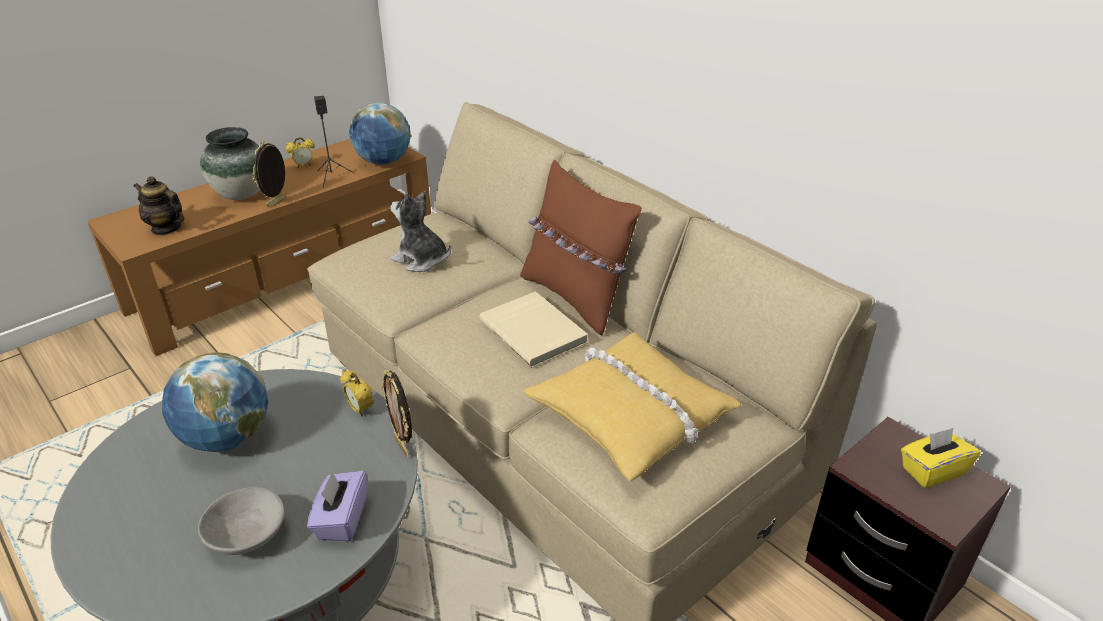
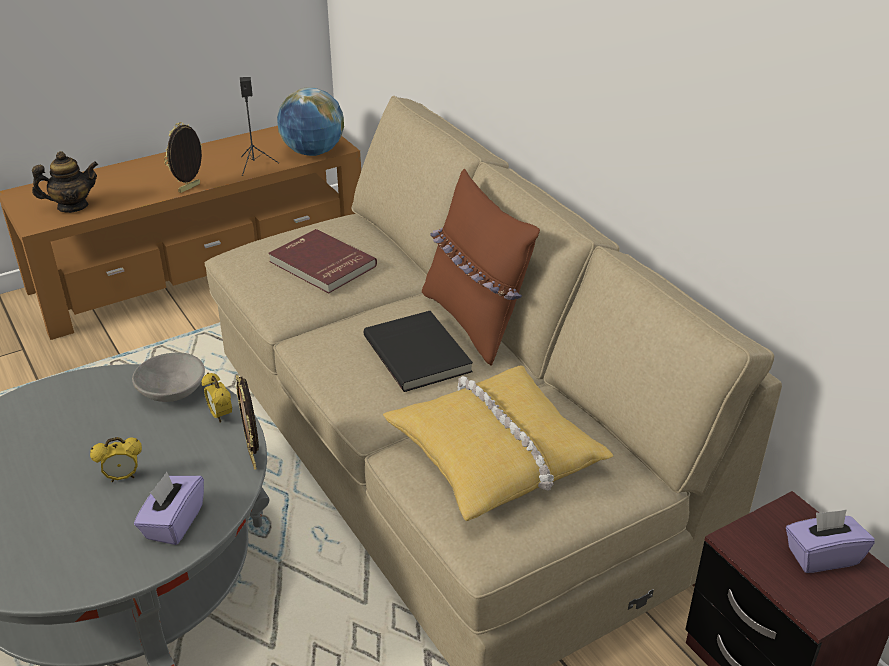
camera: 10 degrees right, 0 degrees up
teapot [134,176,184,235] -> teapot turned 120 degrees clockwise [32,151,98,213]
globe [162,352,268,452] -> none
grey bowl [198,487,284,555] -> grey bowl moved to [132,353,205,402]
vase [200,127,260,200] -> none
alarm clock [285,137,315,168] -> alarm clock moved to [90,437,142,482]
plush toy [390,191,451,272] -> red book [268,229,377,293]
beige book [480,291,588,368] -> black book [364,311,473,392]
yellow tissue box [901,428,980,488] -> purple tissue box [786,510,875,573]

